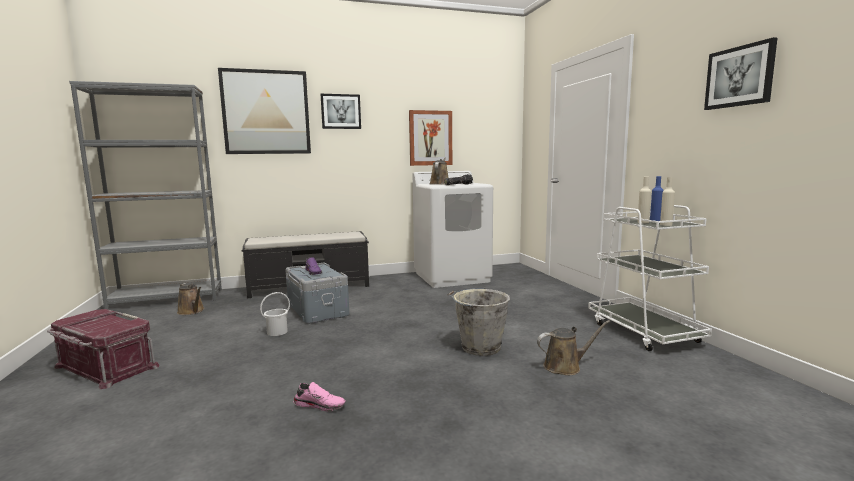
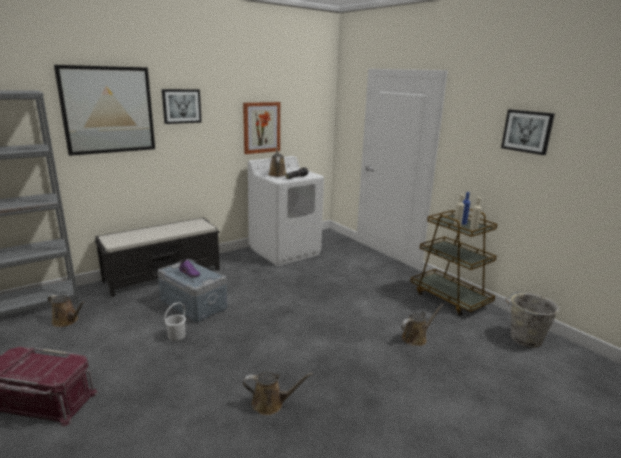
camera: 20 degrees left, 10 degrees up
pink shoe [293,382,346,411] -> brown watering can [243,372,313,415]
grey bucket [448,288,510,356] -> grey bucket moved to [505,292,559,348]
white cart [588,205,712,351] -> brown cart [410,209,497,316]

